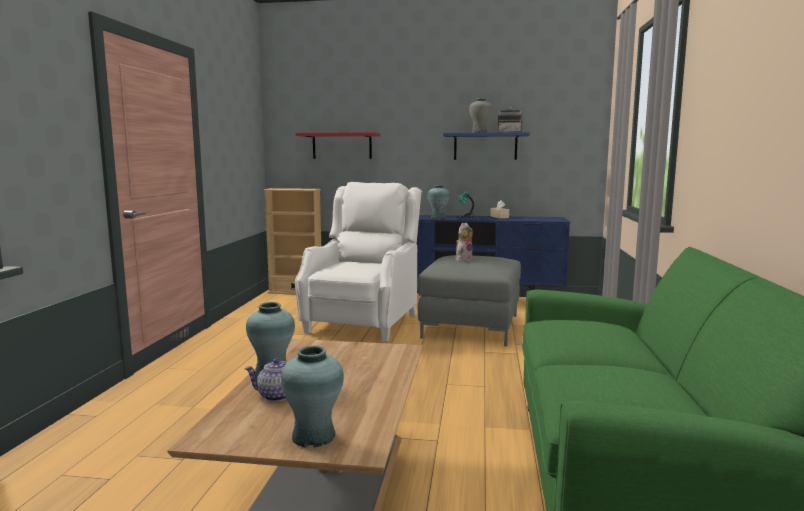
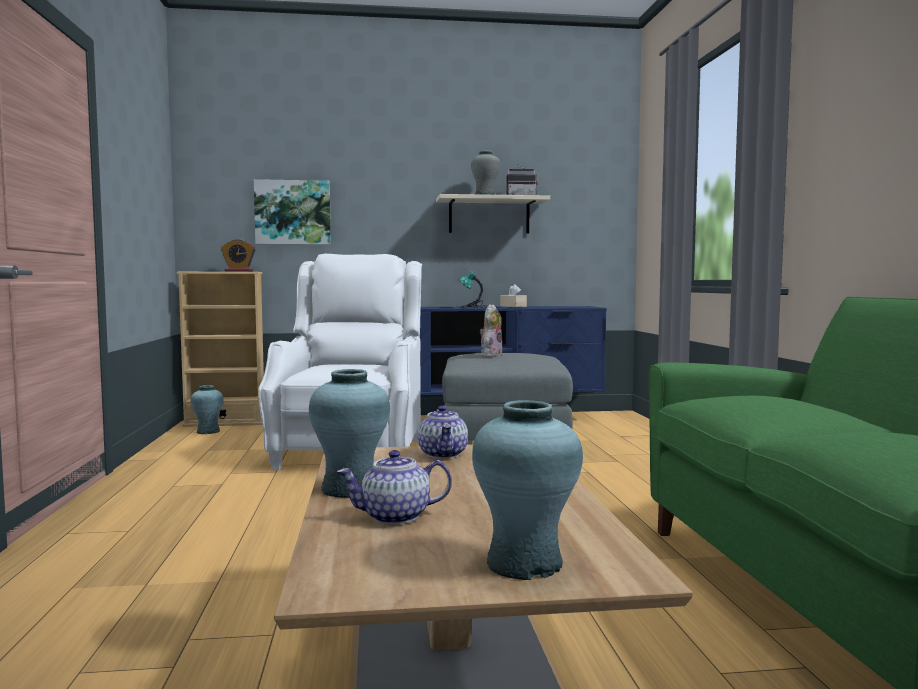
camera: 15 degrees left, 5 degrees down
red shelf [295,132,381,159] -> picture [254,179,331,245]
turquoise vase [428,185,450,219] -> turquoise vase moved to [190,385,223,434]
blue shelf [443,132,530,160] -> beige shelf [436,194,550,233]
none -> alarm clock [221,239,256,272]
none -> teapot [418,405,468,458]

